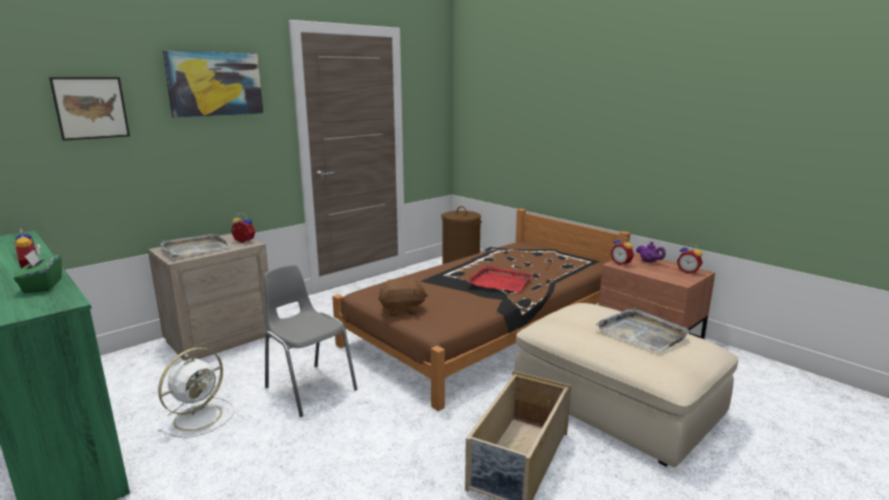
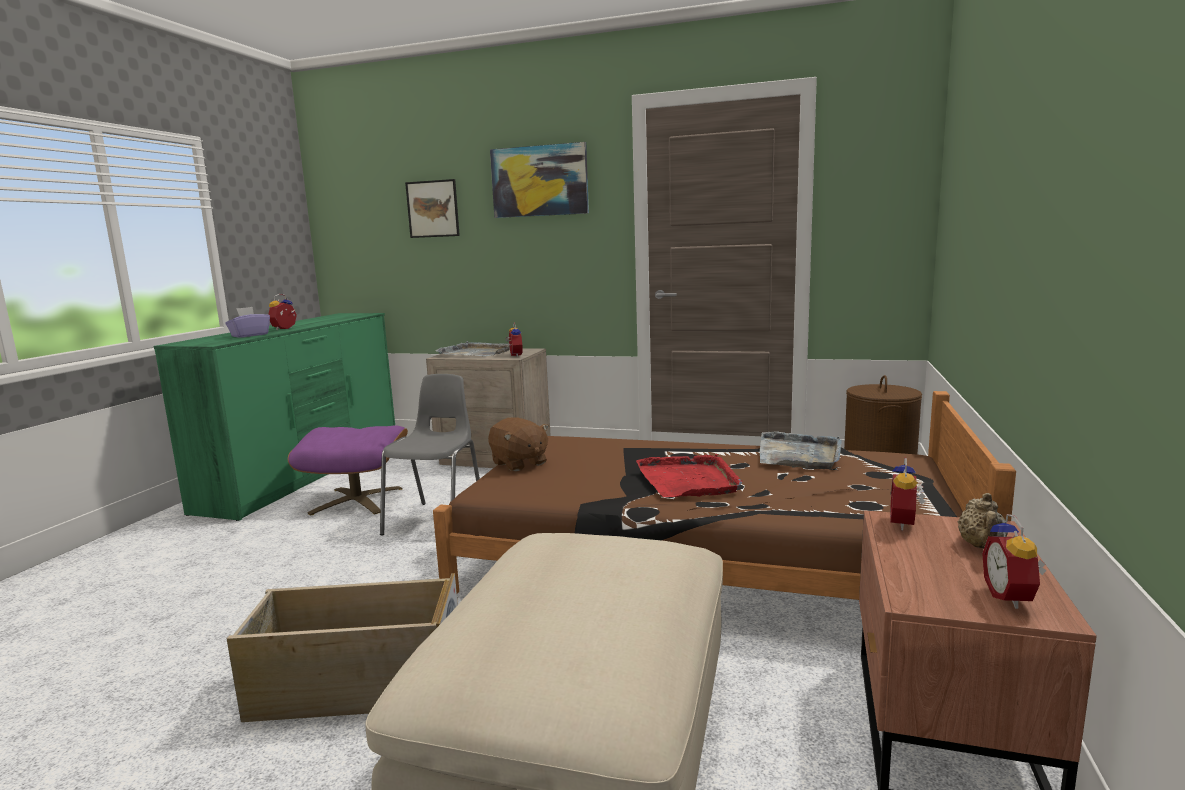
camera: 60 degrees right, 5 degrees down
green tissue box [14,250,62,293] -> purple tissue box [225,307,270,338]
white fan [158,347,234,438] -> purple ottoman [288,425,408,516]
grey tray [595,308,690,352] -> grey tray moved to [760,431,842,469]
purple teapot [636,242,666,263] -> beige teapot [958,493,1008,548]

